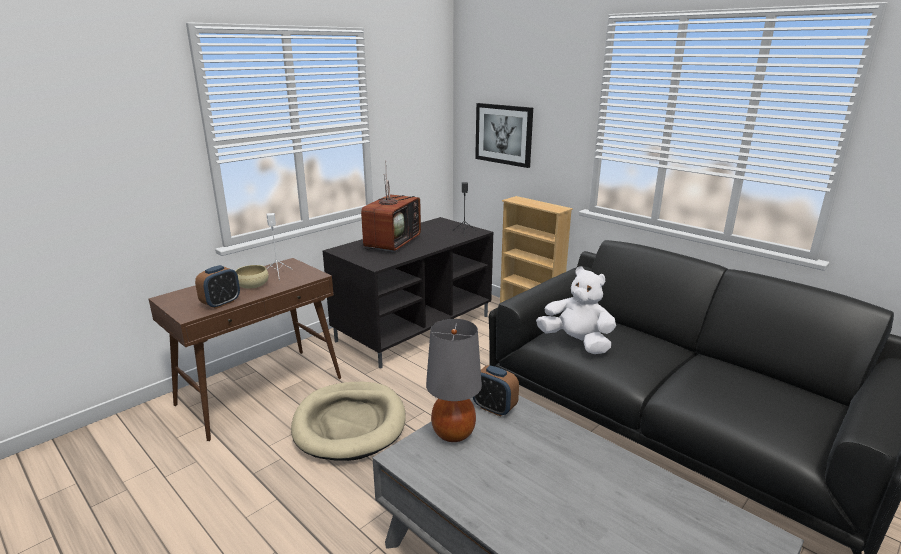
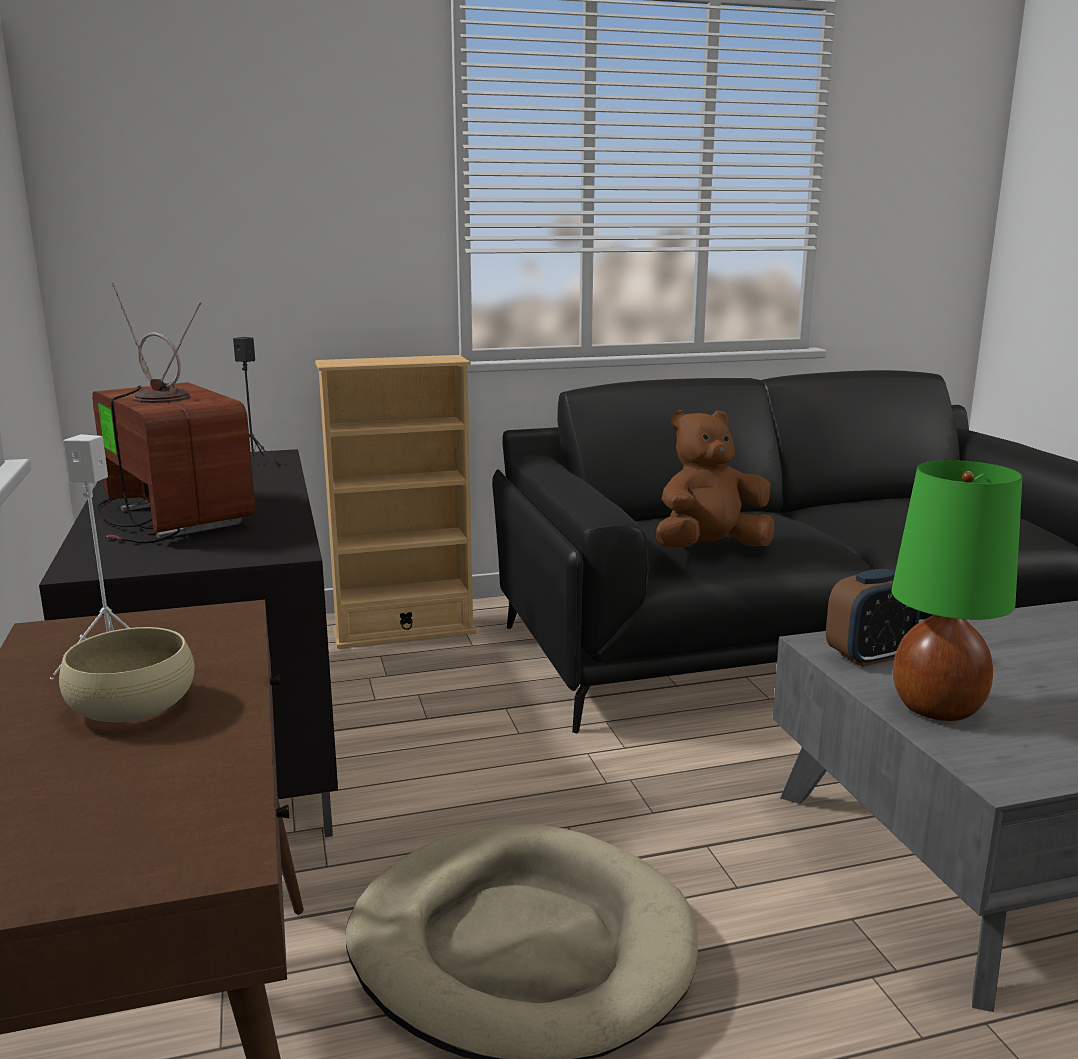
camera: 60 degrees left, 5 degrees down
alarm clock [195,265,240,309] -> none
grey table lamp [426,319,482,442] -> green table lamp [891,460,1023,721]
picture [475,103,533,168] -> none
white plush toy [536,267,616,354] -> brown plush toy [656,410,774,547]

